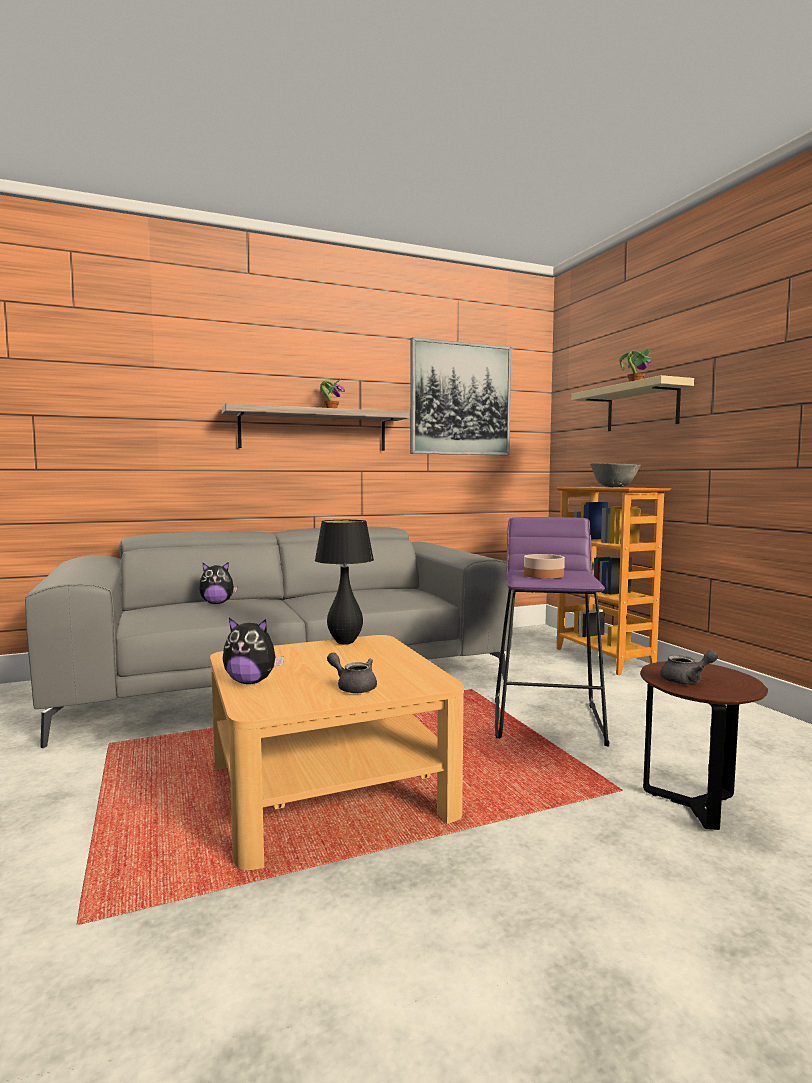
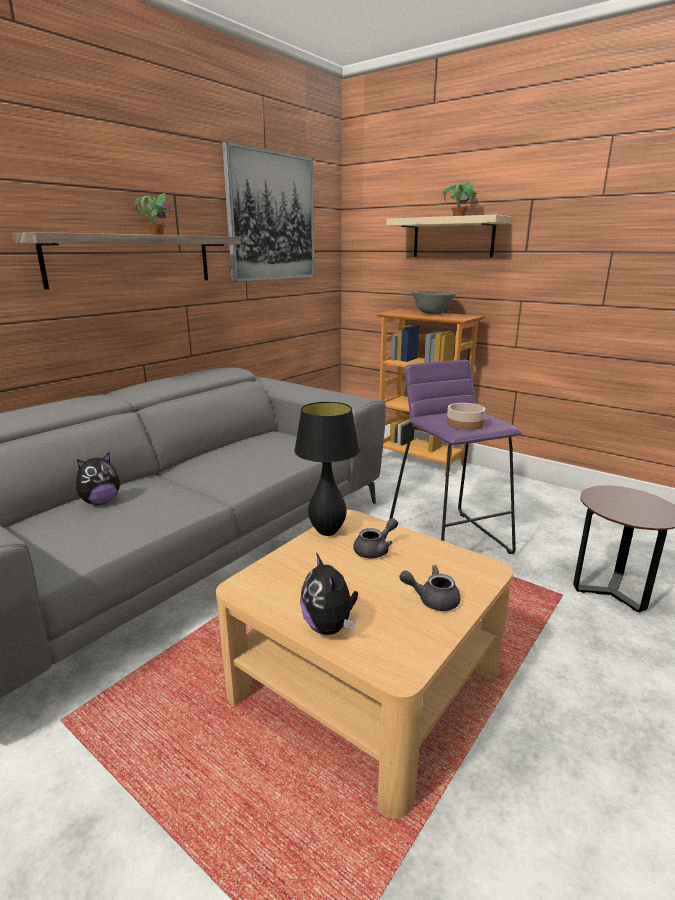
camera: 30 degrees left, 15 degrees up
plush toy [223,618,284,684] -> plush toy turned 90 degrees clockwise [300,552,358,635]
grey teapot [661,650,718,685] -> grey teapot moved to [353,518,398,559]

